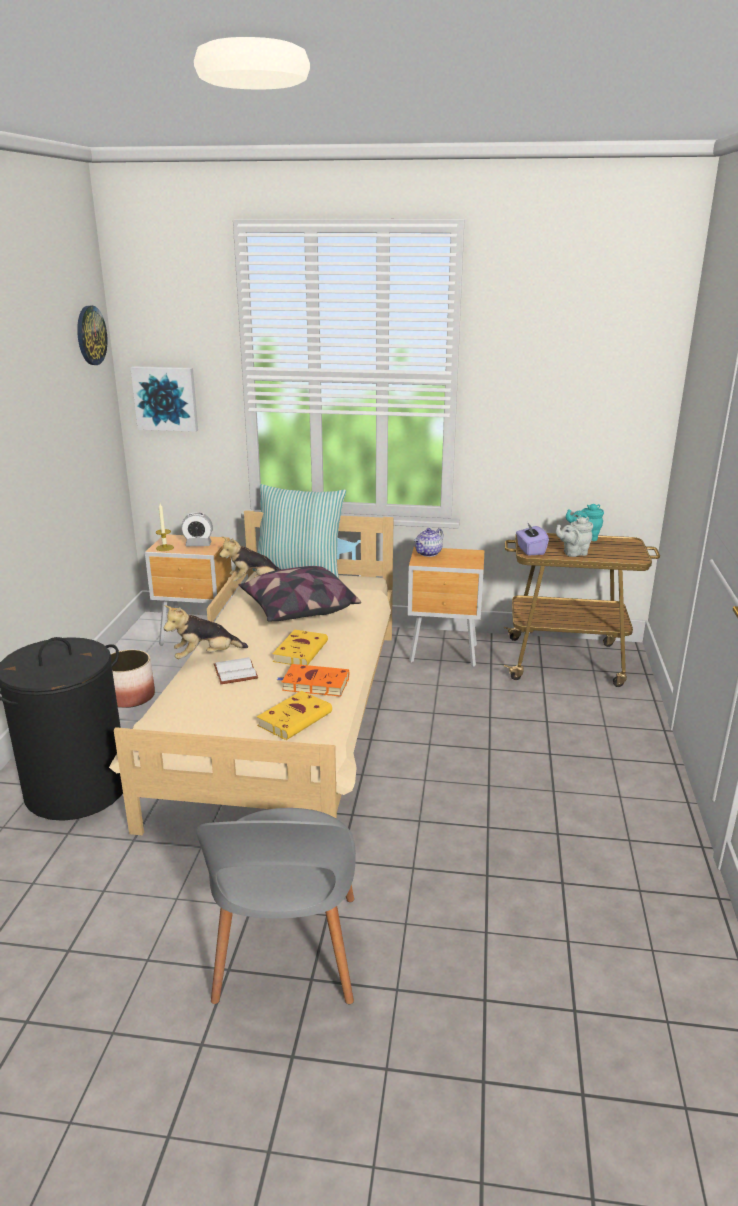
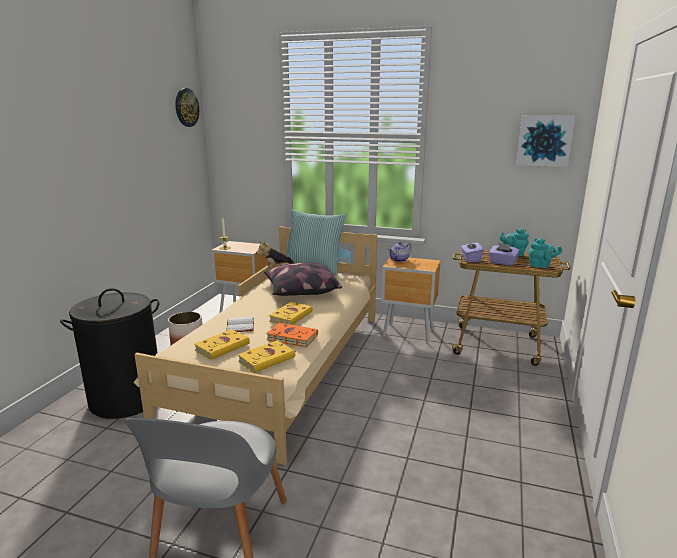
camera: 10 degrees right, 5 degrees down
picture [131,366,198,432] -> picture moved to [516,115,576,167]
plush toy [164,605,248,659] -> none
alarm clock [181,512,213,546] -> none
grey teapot [556,517,593,557] -> purple tissue box [489,243,520,266]
none -> yellow book [194,329,250,360]
none -> turquoise teapot [528,238,562,268]

